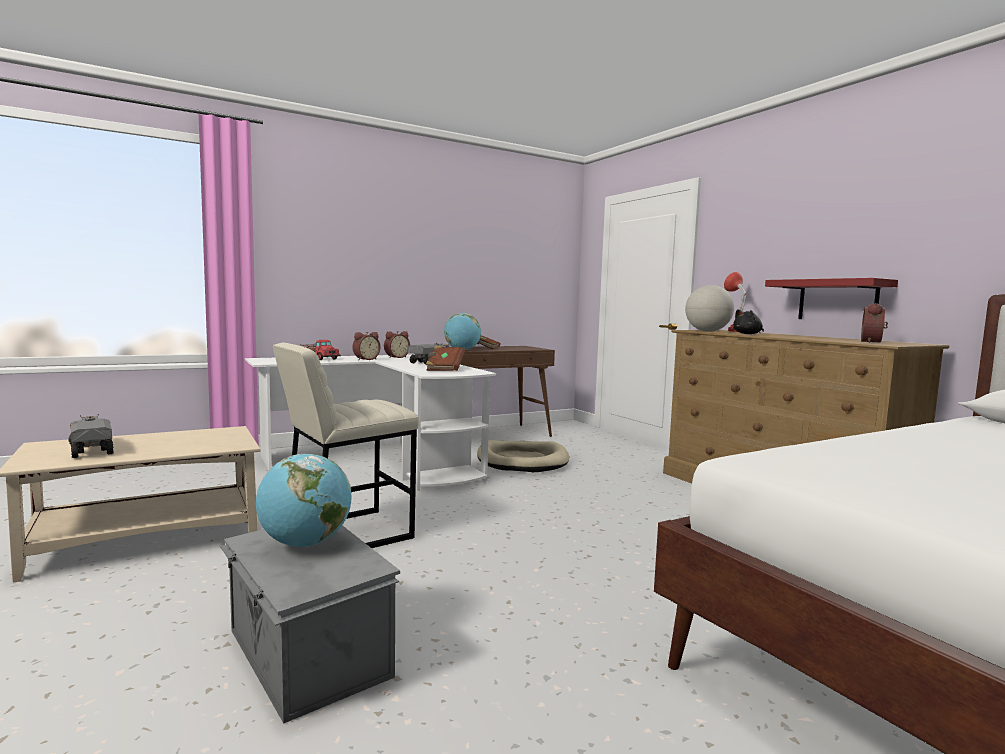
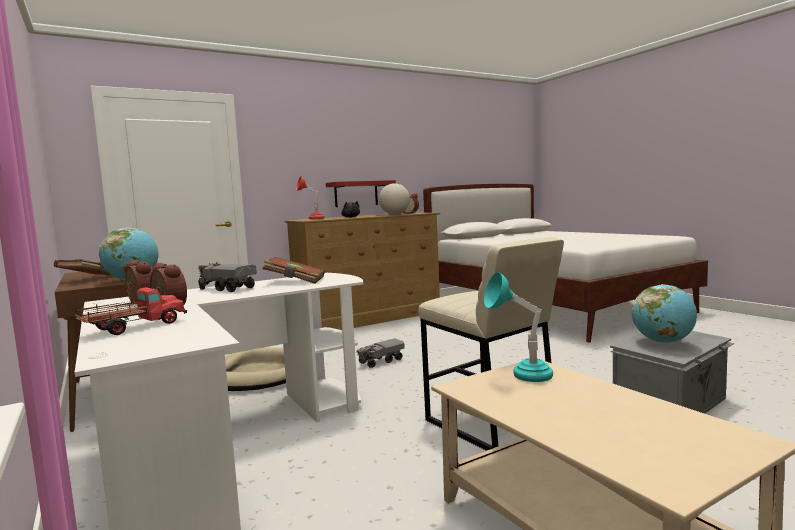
camera: 90 degrees left, 0 degrees up
toy truck [69,414,114,458] -> toy truck moved to [356,338,405,368]
globe [685,285,734,332] -> globe moved to [379,183,410,215]
none -> turquoise table lamp [484,272,553,382]

